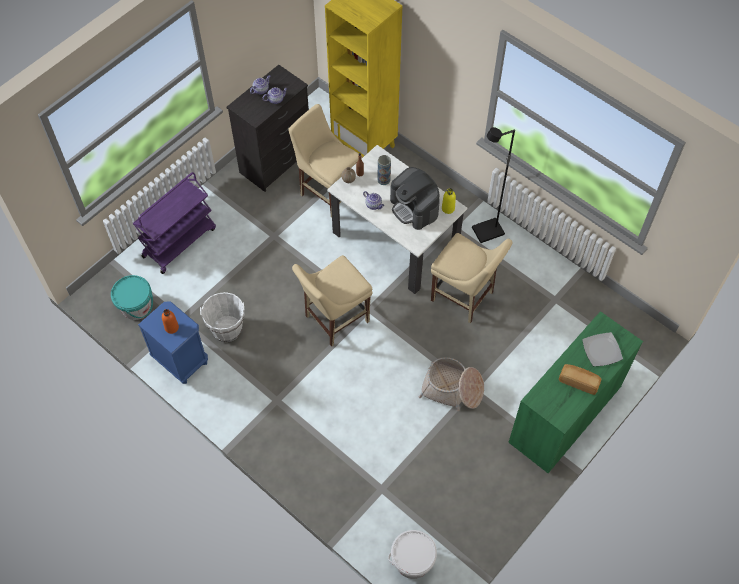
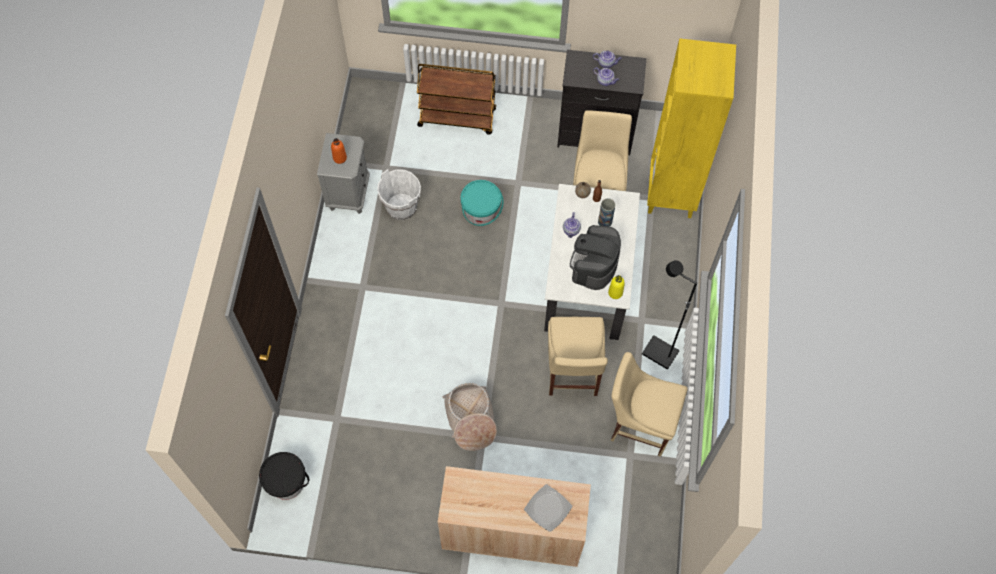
camera: 55 degrees right, 5 degrees up
turquoise bucket [111,275,153,320] -> turquoise bucket moved to [460,180,503,226]
purple cart [133,172,216,274] -> brown cart [417,64,496,135]
blue nightstand [138,301,208,384] -> grey nightstand [317,133,370,214]
beige chair [292,255,373,347] -> beige chair moved to [611,352,687,457]
white bucket [388,530,437,579] -> black bucket [259,452,309,500]
green cabinet [509,311,643,473] -> beige cabinet [438,466,591,567]
bread [559,364,601,395] -> none

